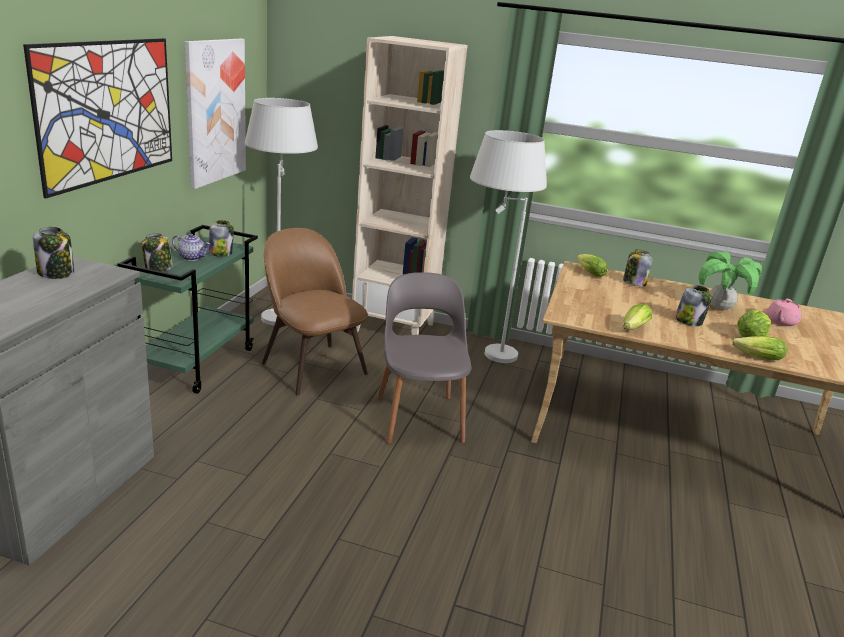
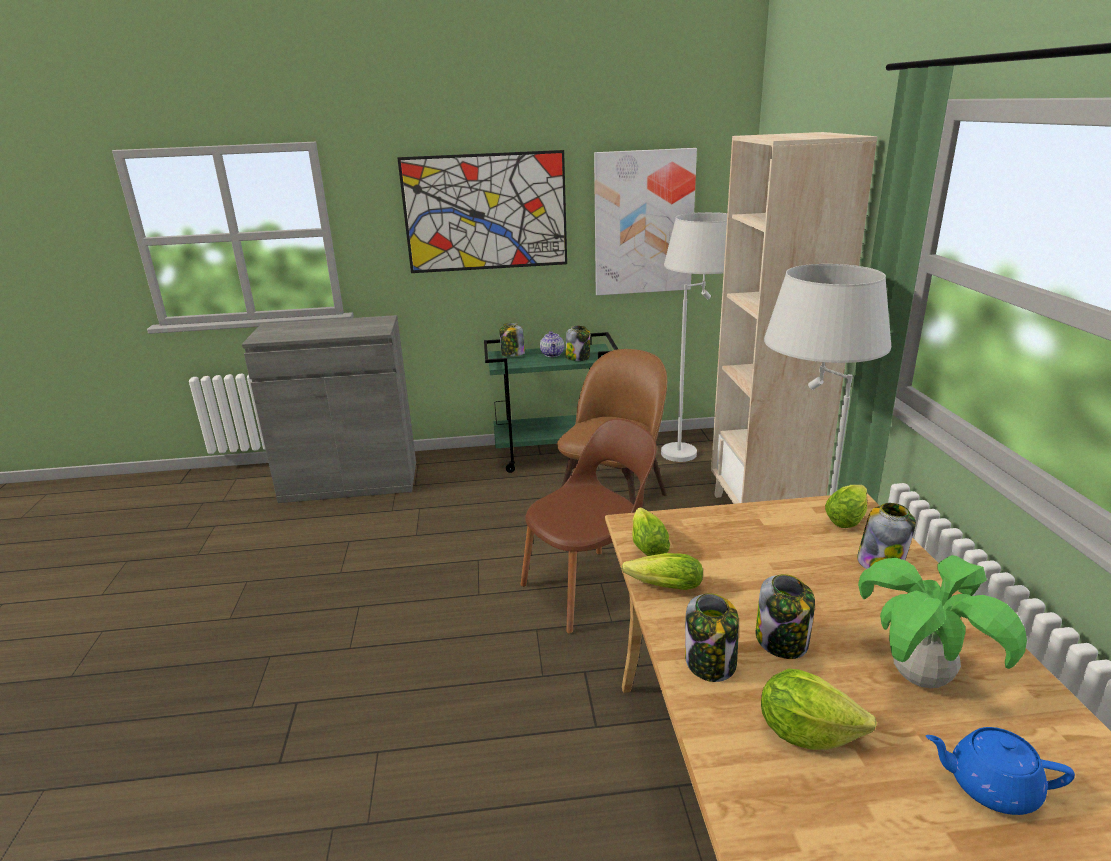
camera: 70 degrees right, 0 degrees up
jar [33,226,74,279] -> jar moved to [685,593,739,682]
grey chair [377,272,471,444] -> brown chair [521,419,657,634]
lettuce [732,336,787,360] -> lettuce moved to [632,507,670,556]
pink teapot [766,299,801,327] -> blue teapot [926,727,1075,815]

